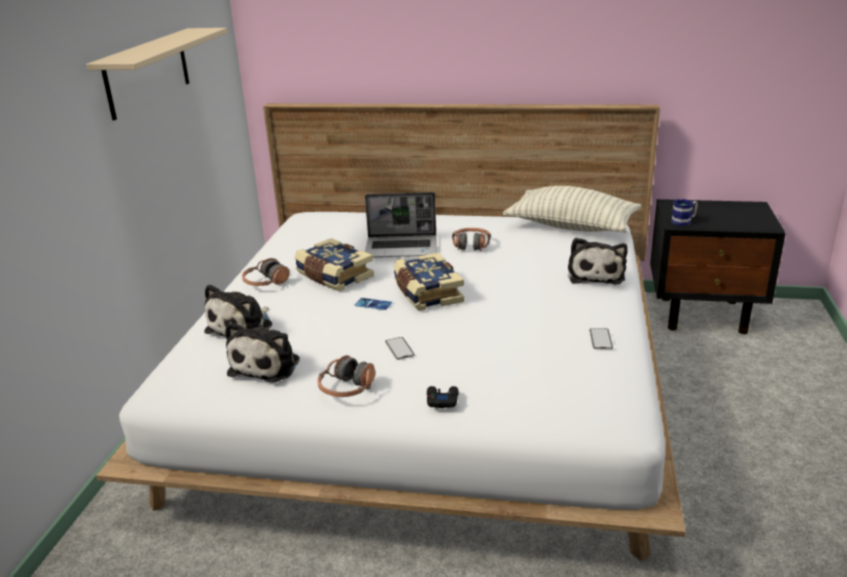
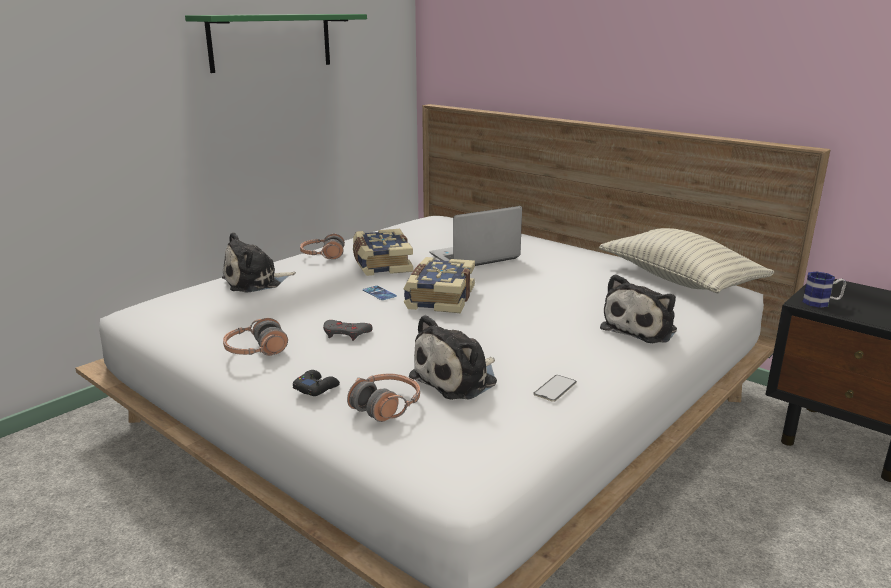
camera: 30 degrees right, 5 degrees down
beige shelf [86,28,228,121] -> green shelf [185,14,367,73]
plush toy [225,322,300,383] -> plush toy moved to [409,315,497,400]
laptop [365,192,437,257] -> laptop turned 120 degrees clockwise [430,206,522,266]
phone [385,337,415,360] -> grey game controller [323,320,373,341]
headphones [452,228,491,251] -> headphones moved to [347,374,420,422]

